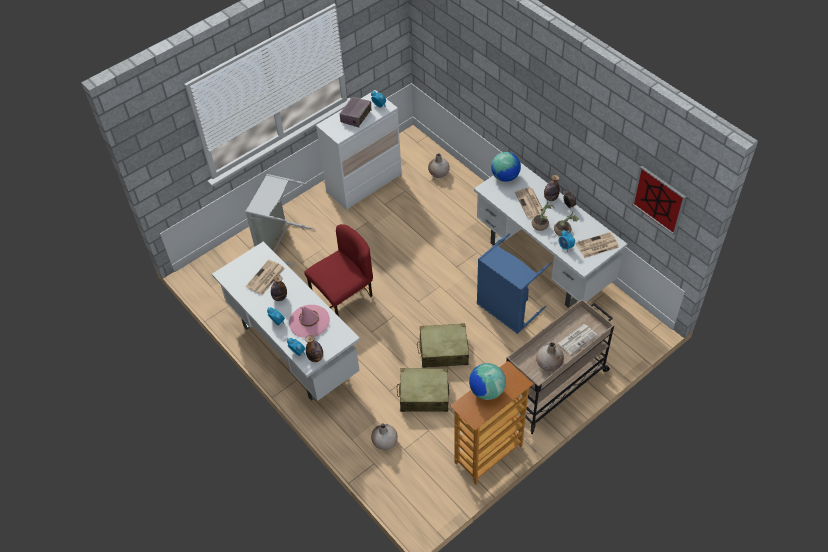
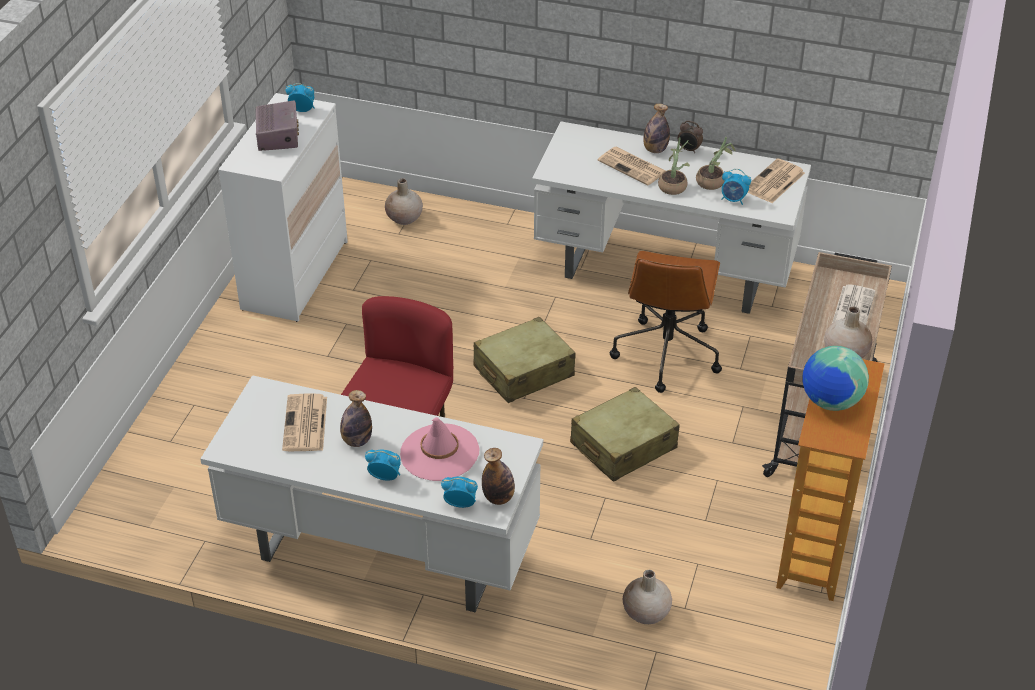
camera: 35 degrees left, 10 degrees down
grey laundry basket [245,174,315,266] -> none
beige suitcase [397,368,449,412] -> beige suitcase moved to [473,317,576,403]
blue laundry basket [477,233,552,334] -> brown office chair [610,251,722,393]
globe [491,152,521,182] -> none
picture [632,166,686,235] -> none

